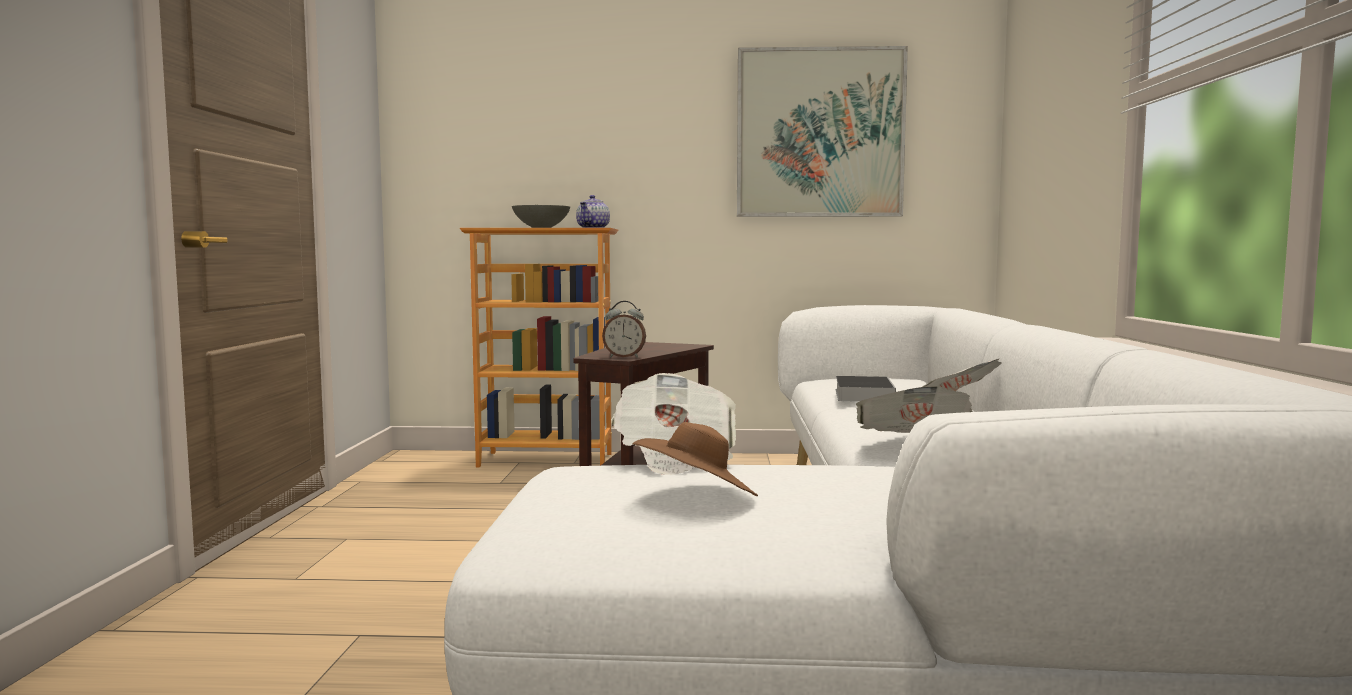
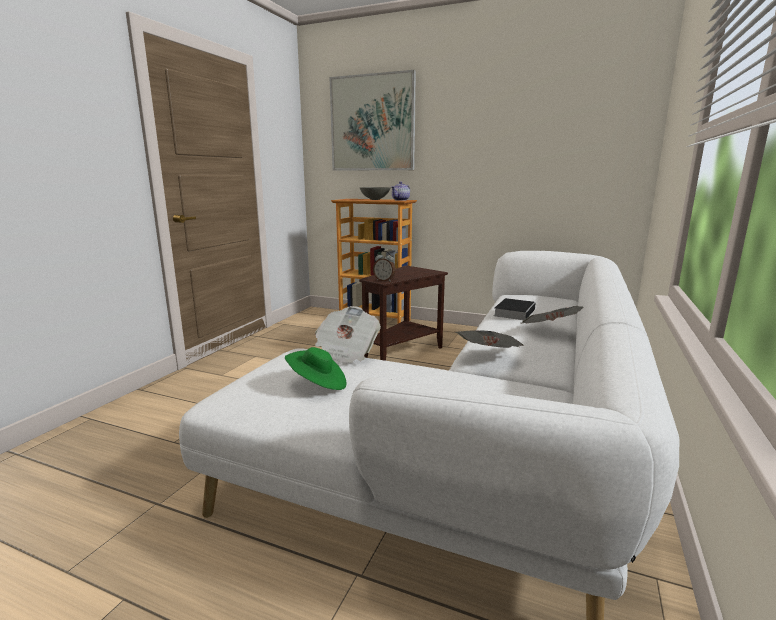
camera: 20 degrees right, 10 degrees up
brown hat [633,422,758,496] -> green hat [285,347,347,390]
picture [737,46,908,217] -> picture moved to [330,70,416,171]

